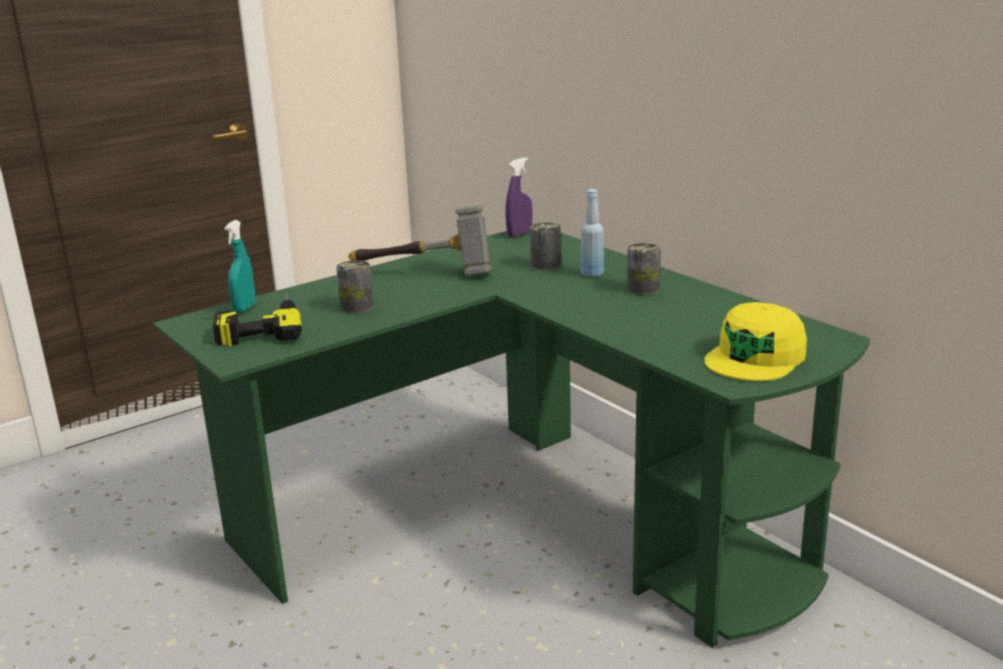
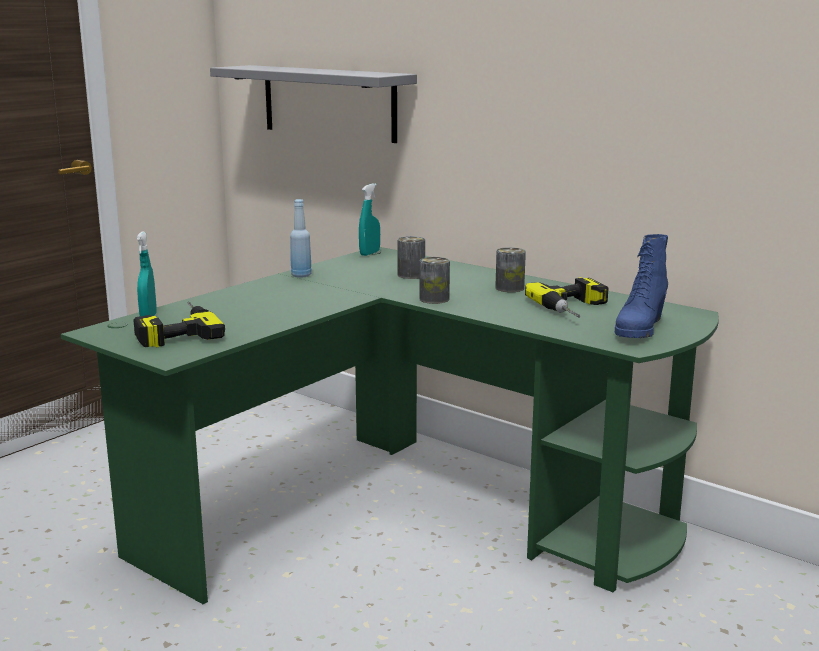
camera: 15 degrees left, 5 degrees down
can [336,260,374,314] -> can moved to [419,257,450,304]
hammer [348,205,491,276] -> none
purple spray bottle [505,157,532,237] -> turquoise spray bottle [359,183,380,256]
blue bottle [581,189,604,277] -> blue bottle moved to [290,199,312,278]
yellow cap [704,302,807,381] -> blue boot [615,234,668,338]
none -> grey shelf [210,65,417,143]
none -> power drill [525,277,608,318]

